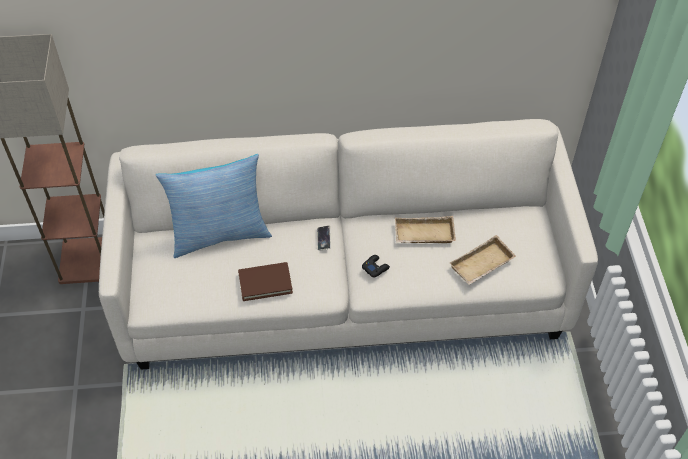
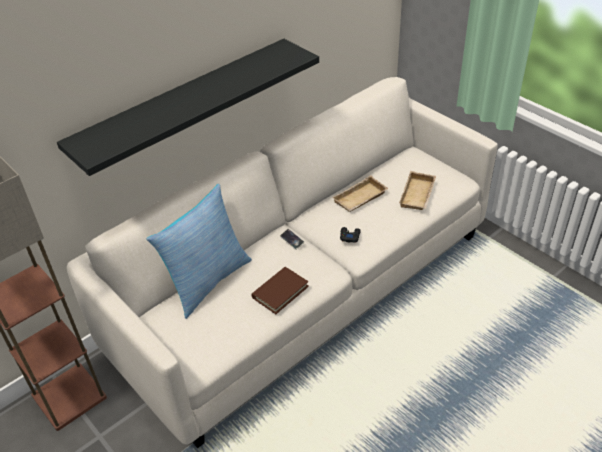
camera: 35 degrees left, 10 degrees down
none -> black shelf [57,39,319,176]

